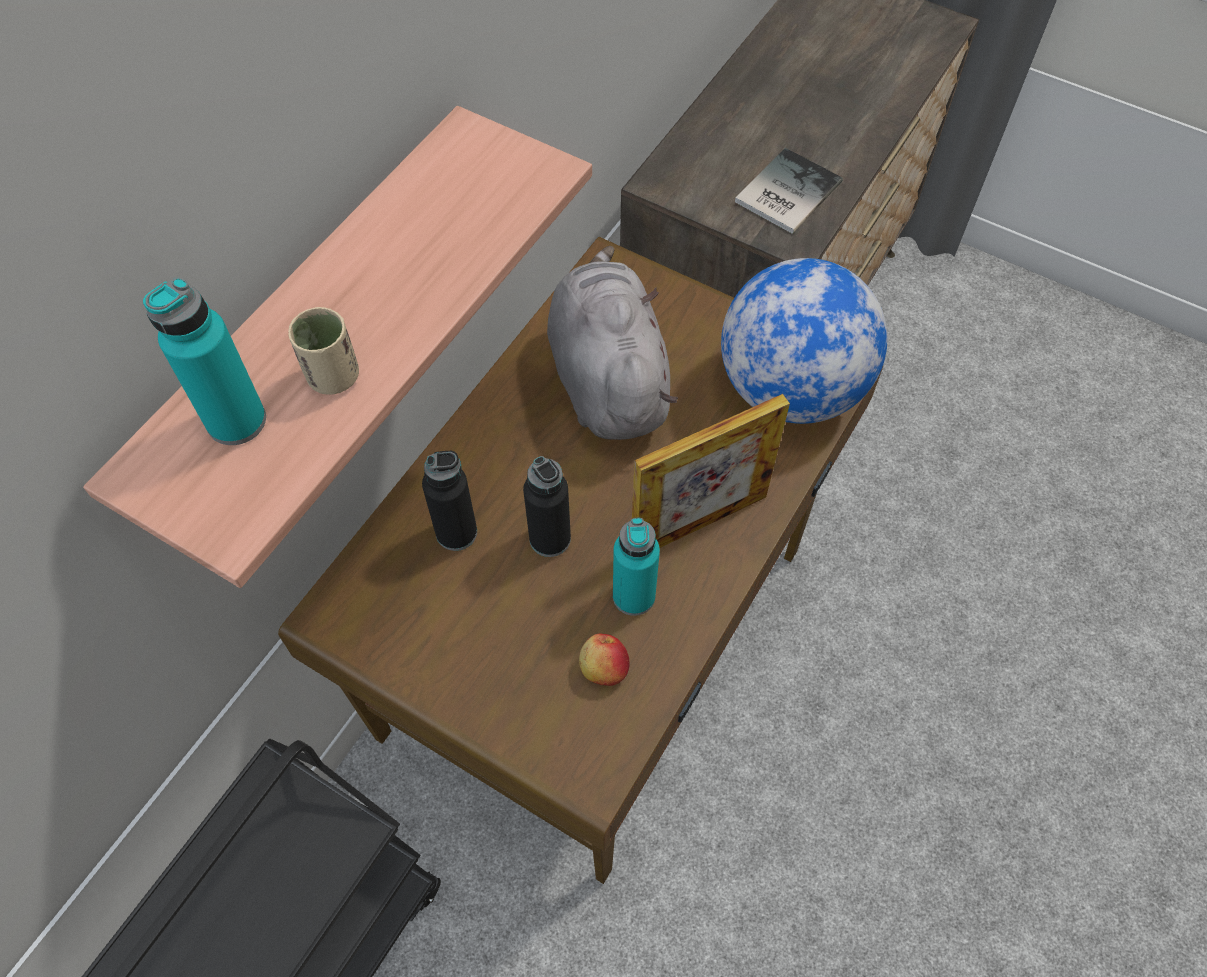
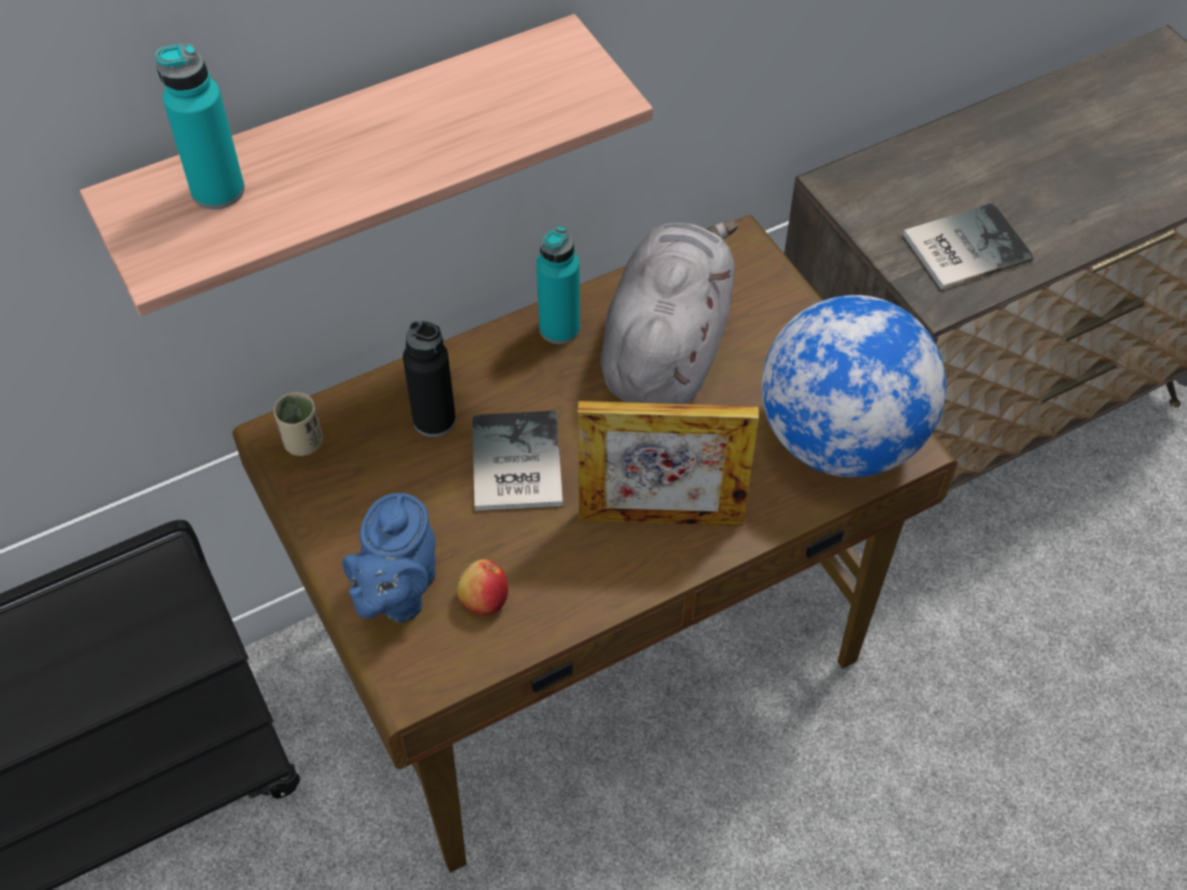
camera: 30 degrees right, 5 degrees down
beige cup [288,307,359,395] -> beige cup moved to [274,392,323,456]
black bottle [523,456,571,557] -> book [472,411,563,511]
turquoise bottle [613,518,660,616] -> turquoise bottle moved to [536,226,580,344]
none -> blue teapot [342,493,436,623]

